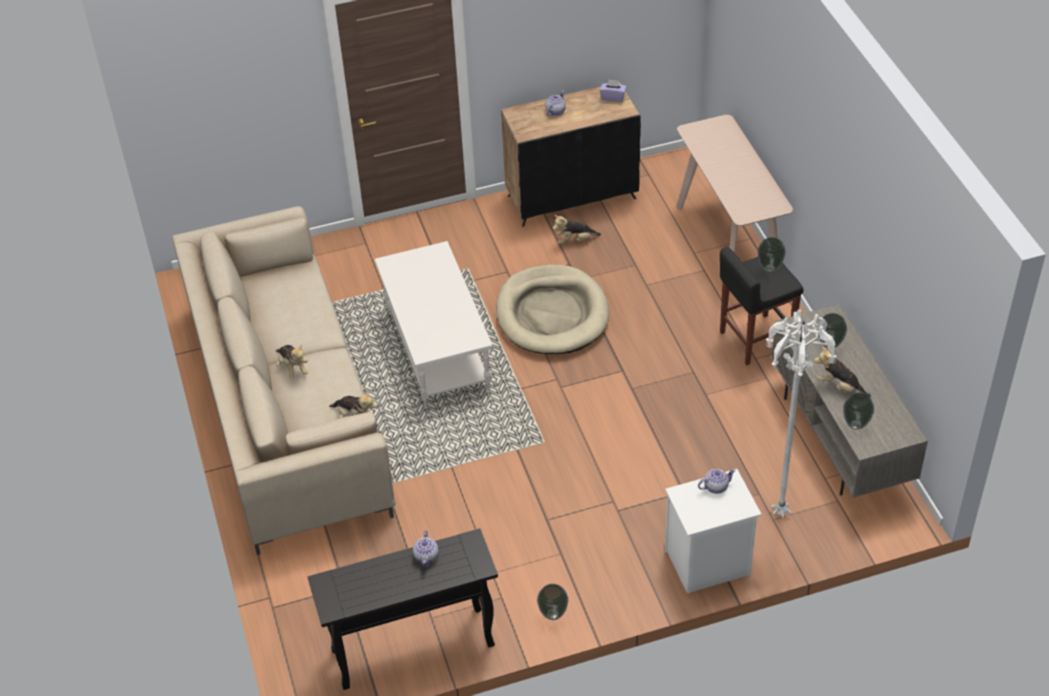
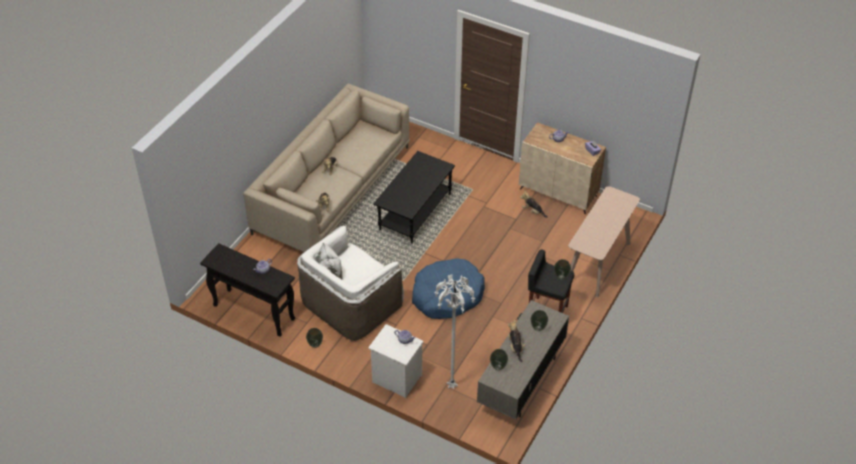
camera: 45 degrees right, 0 degrees up
white coffee table [374,241,493,407] -> black coffee table [373,151,455,244]
beige dog bed [496,264,609,354] -> none
black cabinet [501,82,641,227] -> beige cabinet [519,122,606,214]
none -> white armchair [297,226,404,342]
none -> blue dog bed [412,258,485,319]

